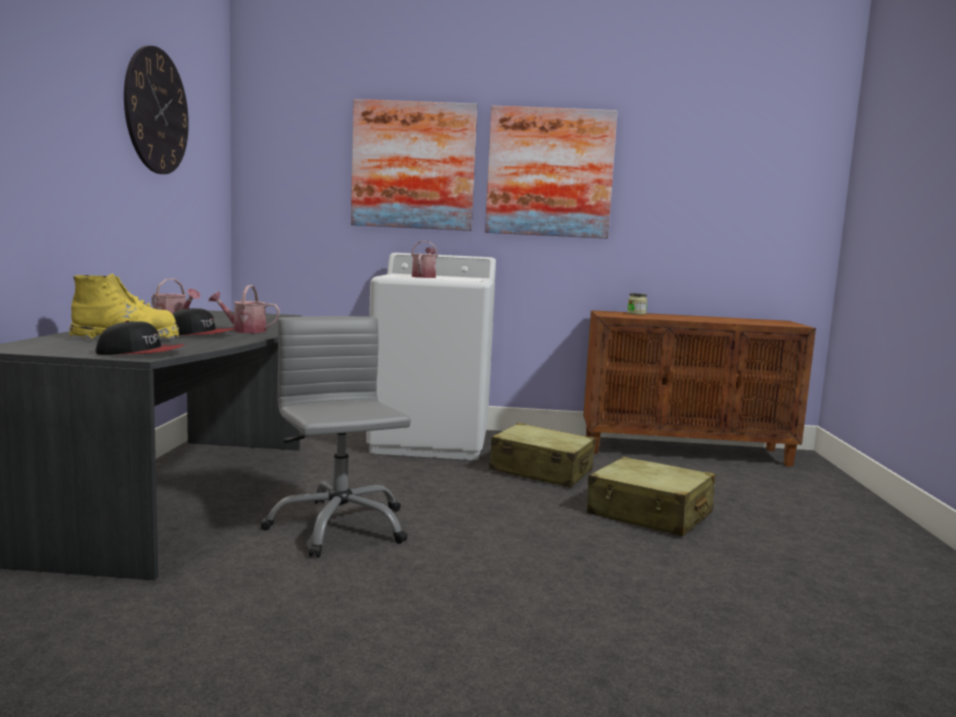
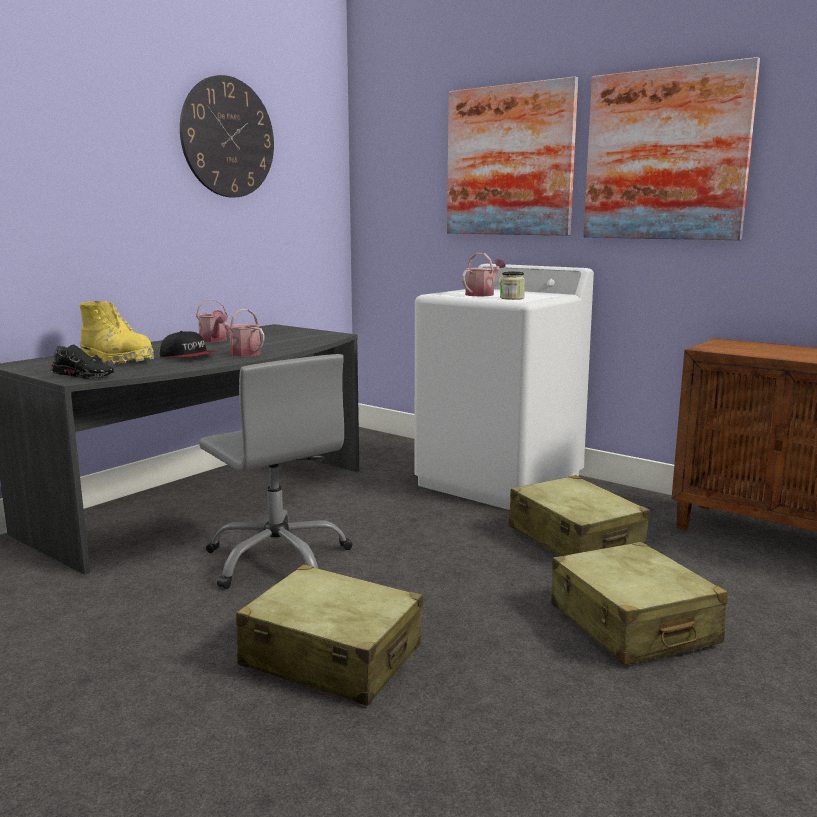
camera: 35 degrees right, 5 degrees up
cap [95,321,185,355] -> black shoe [51,345,114,379]
grey office chair [260,316,411,558] -> grey office chair turned 135 degrees clockwise [199,354,353,589]
jar [627,293,647,315] -> jar moved to [500,272,525,300]
none -> beige suitcase [236,564,423,706]

